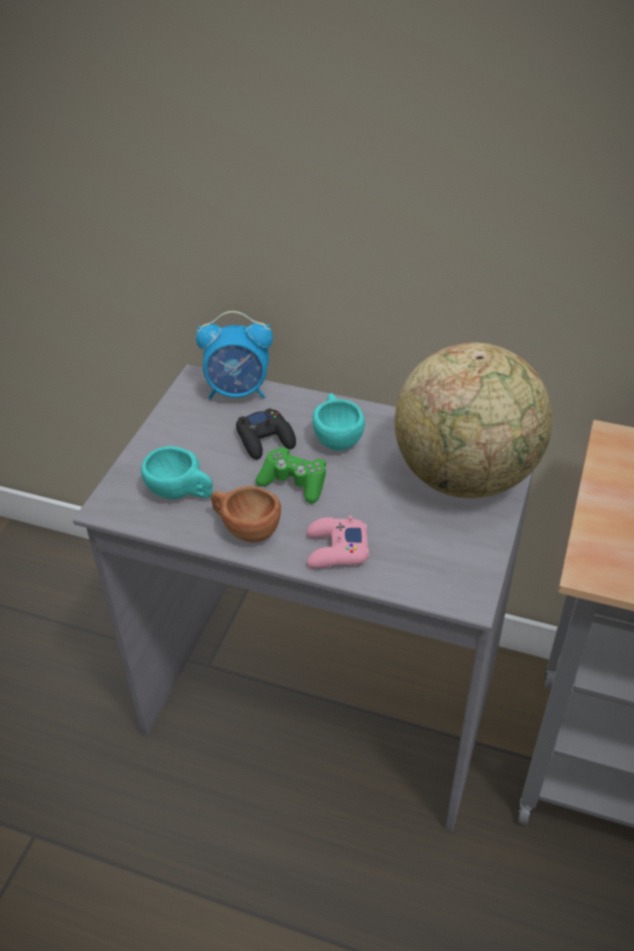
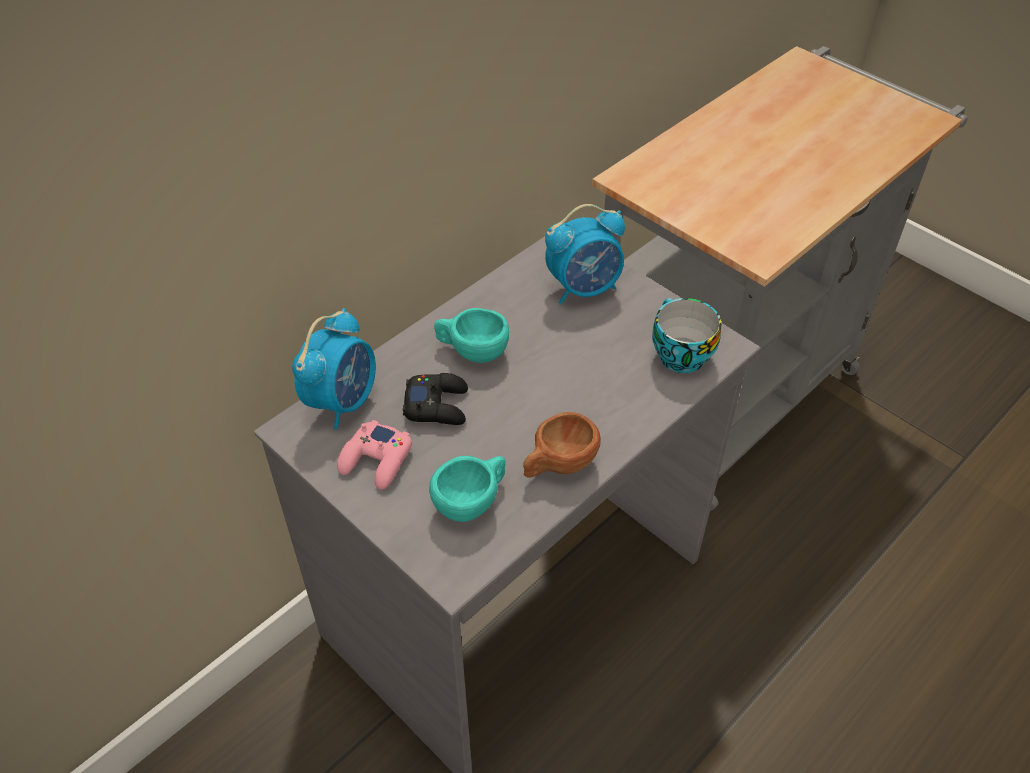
camera: 65 degrees left, 5 degrees up
green game controller [256,447,326,503] -> none
pink game controller [306,515,369,568] -> pink game controller moved to [337,420,412,490]
globe [394,342,552,498] -> alarm clock [545,204,625,304]
none -> cup [652,298,722,373]

